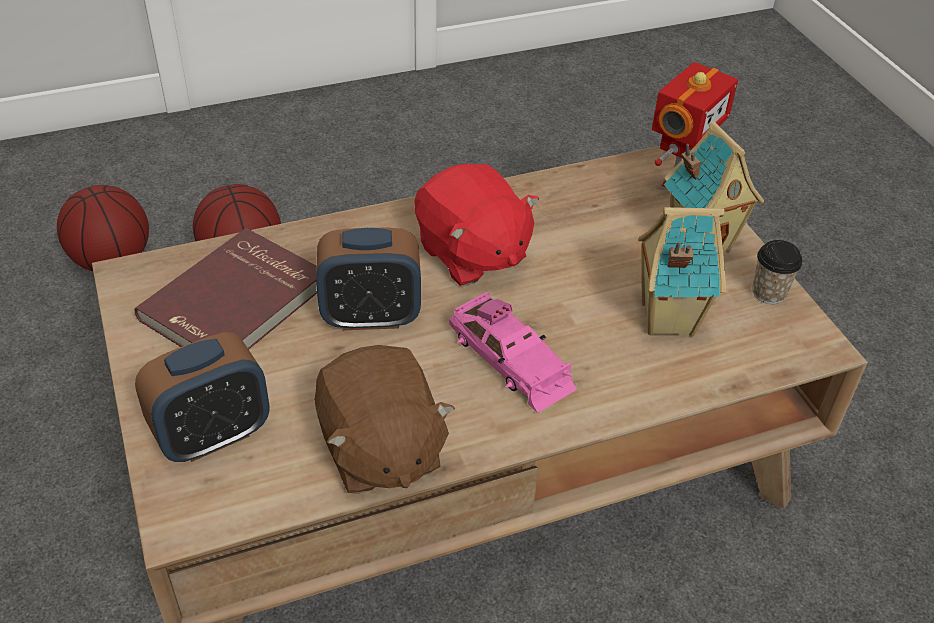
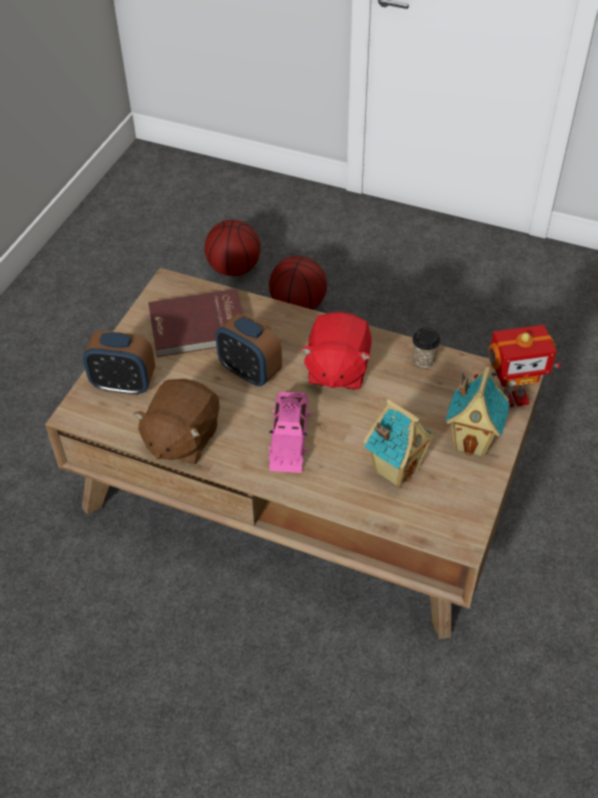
camera: 45 degrees right, 5 degrees up
cup [752,240,802,304] -> cup moved to [412,328,441,368]

